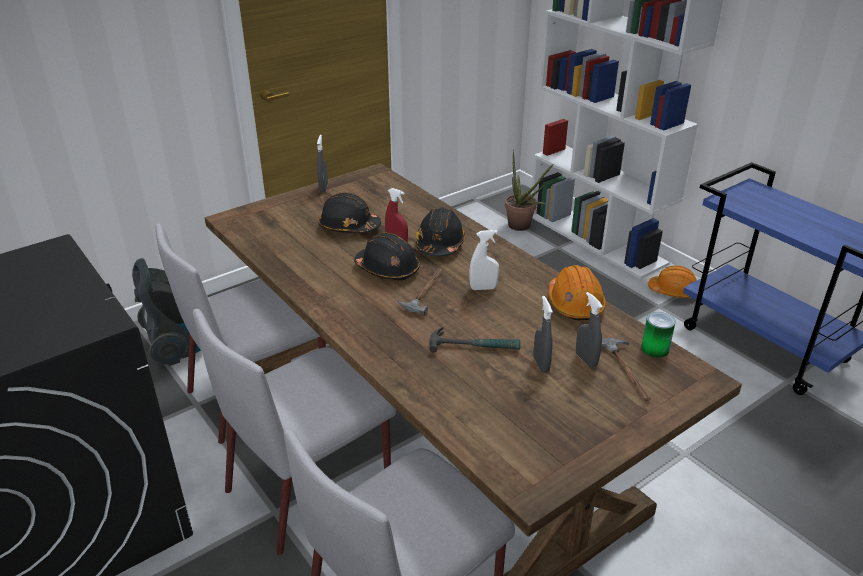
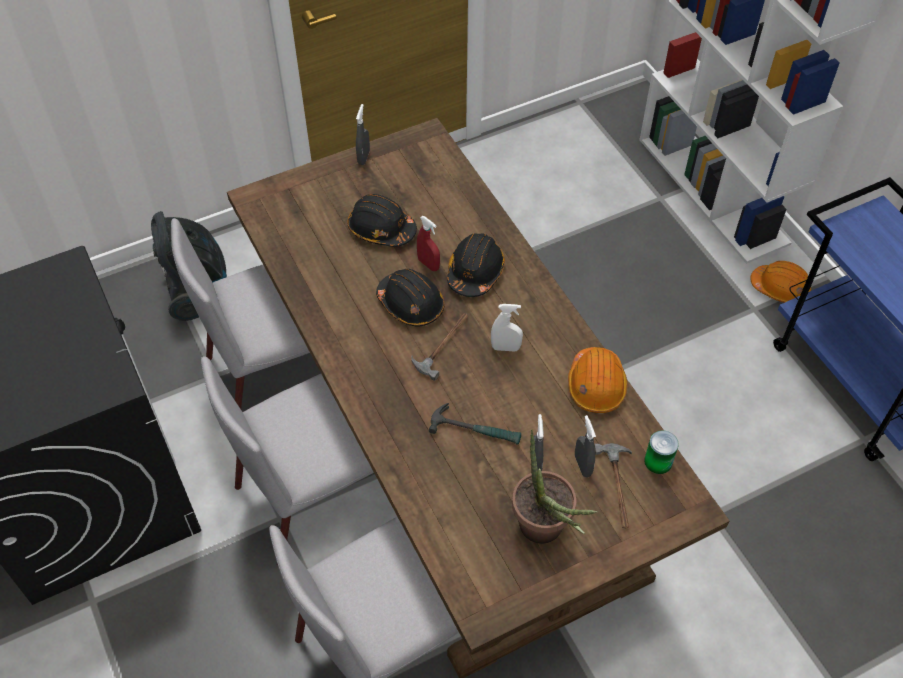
camera: 10 degrees right, 20 degrees up
potted plant [505,149,553,231] -> potted plant moved to [512,429,597,544]

